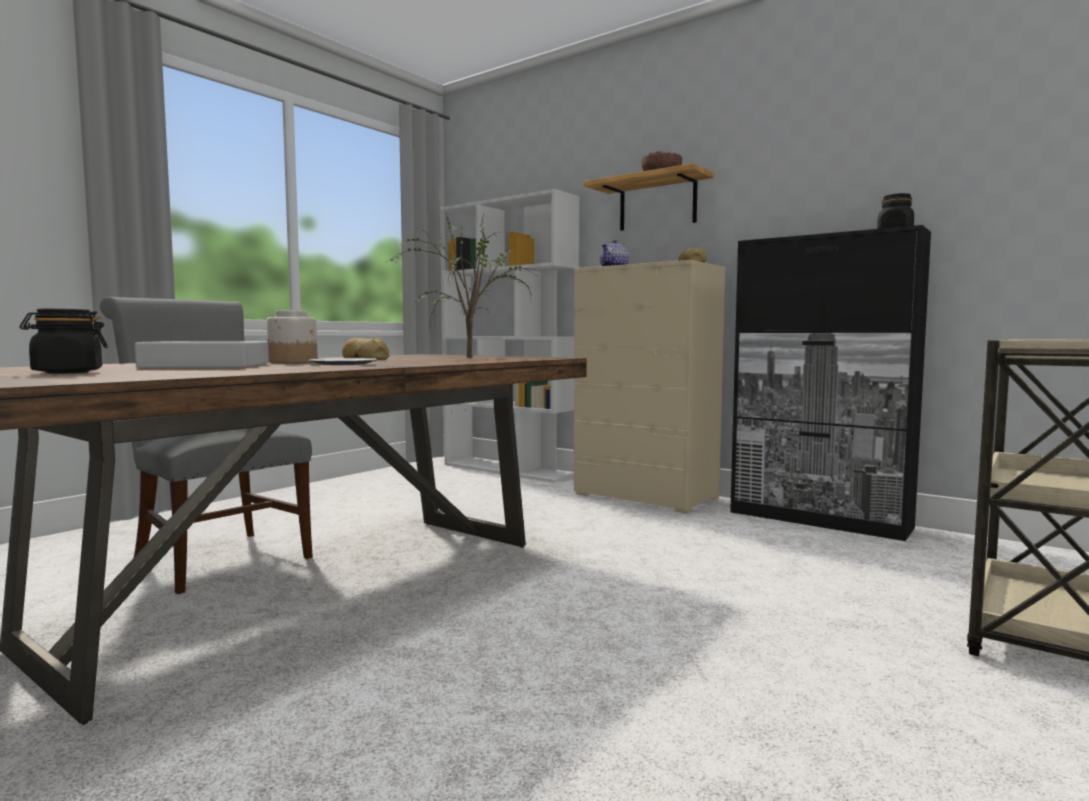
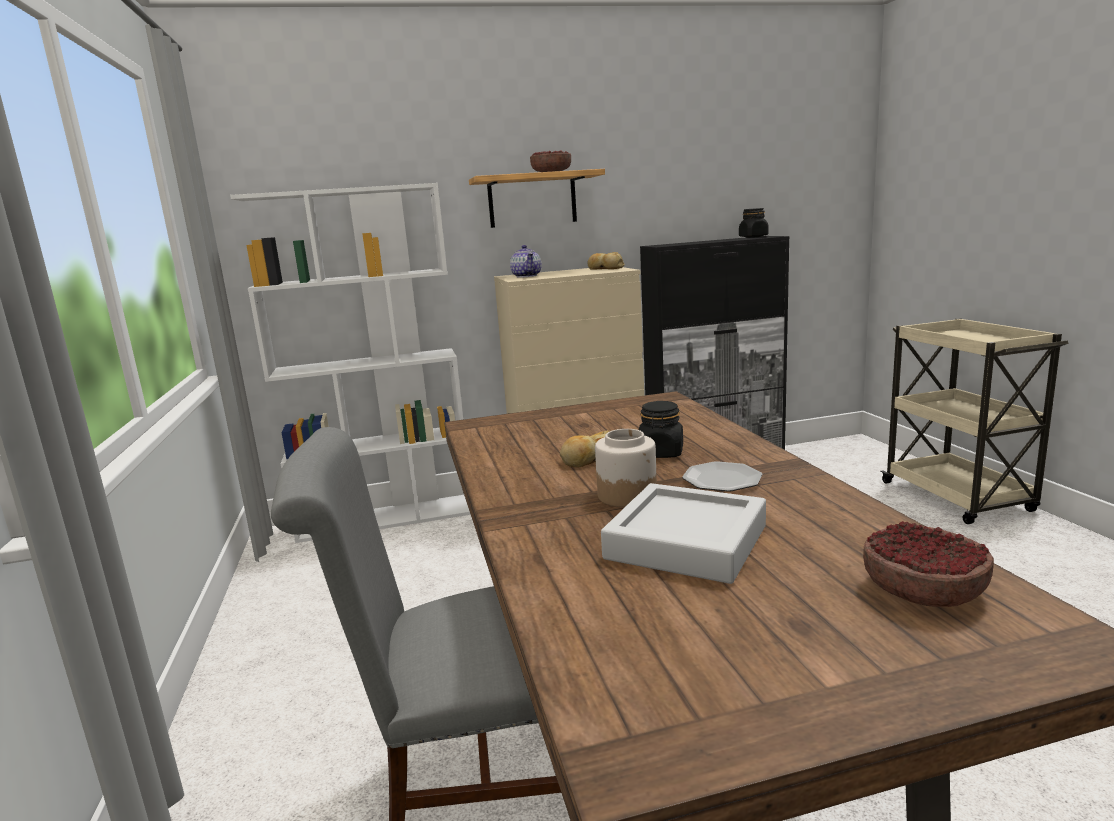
camera: 50 degrees left, 10 degrees up
black jar [20,308,108,373] -> black jar moved to [639,401,683,458]
potted plant [388,209,537,358] -> none
none -> bowl [863,521,994,607]

